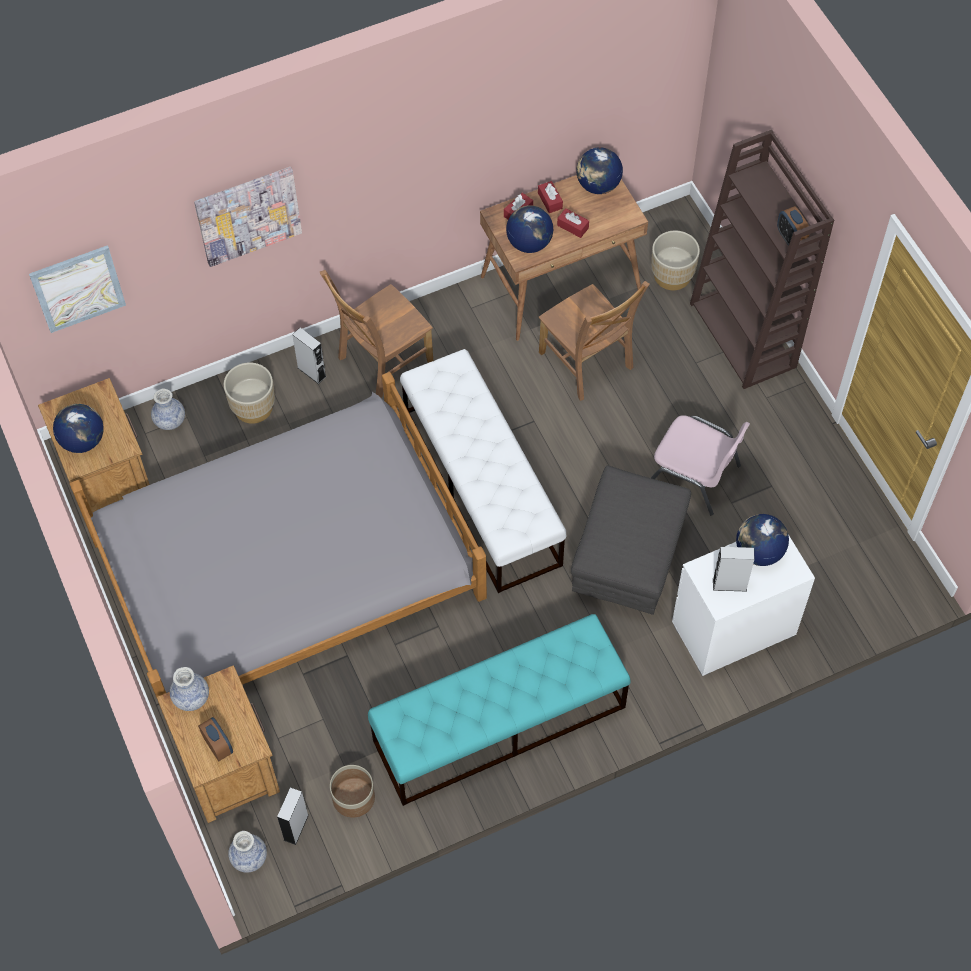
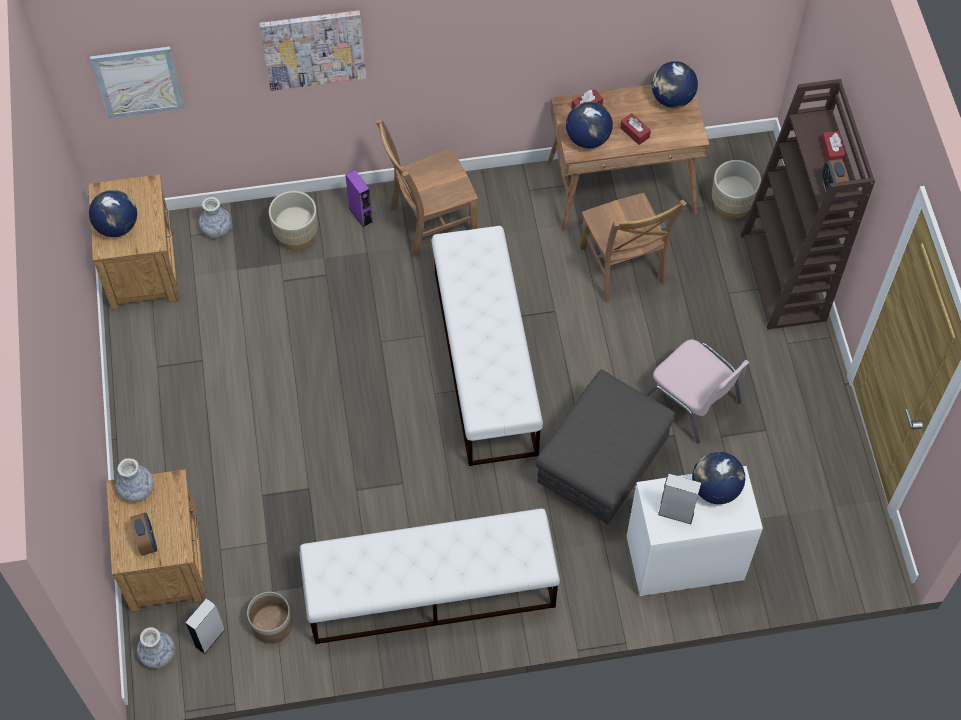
camera: 15 degrees right, 0 degrees up
grey bed [70,372,487,730] -> none
grey speaker [292,328,326,384] -> purple speaker [345,170,373,228]
turquoise bench [368,614,631,806] -> white bench [299,508,560,644]
red tissue box [538,181,563,213] -> red tissue box moved to [821,131,846,162]

